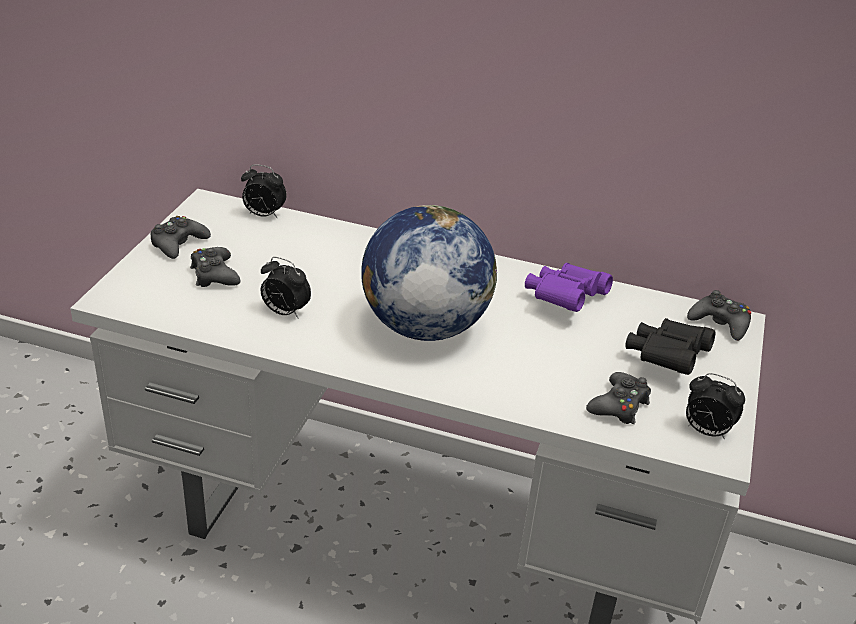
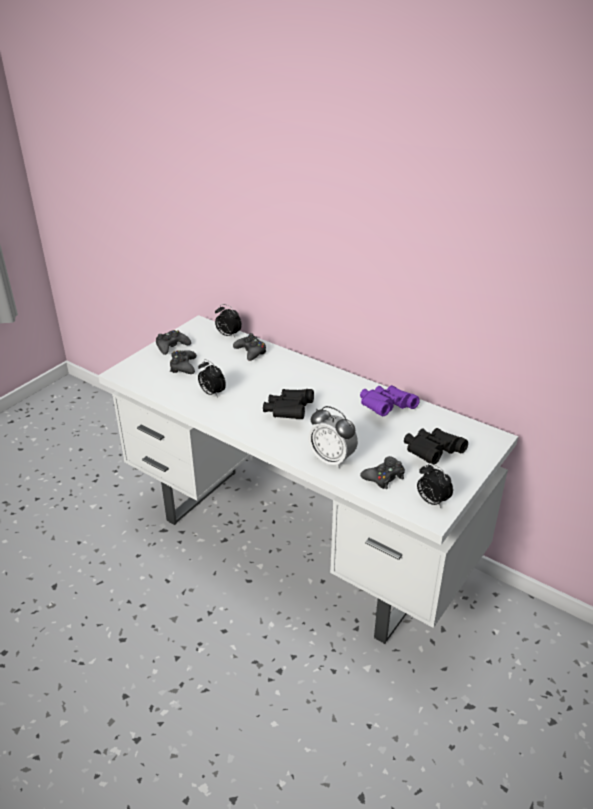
camera: 20 degrees right, 0 degrees up
globe [361,205,497,341] -> black binoculars [263,389,314,419]
black game controller [687,290,751,341] -> black game controller moved to [233,333,266,361]
none -> alarm clock [308,406,358,469]

